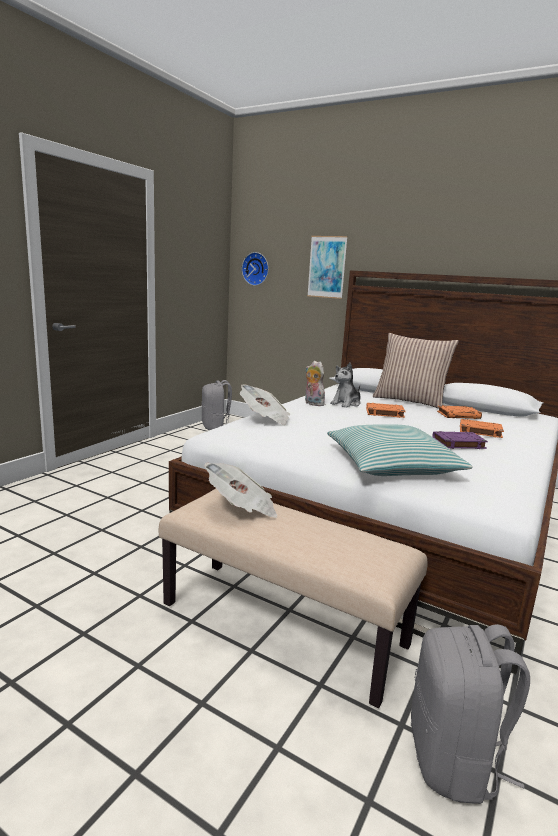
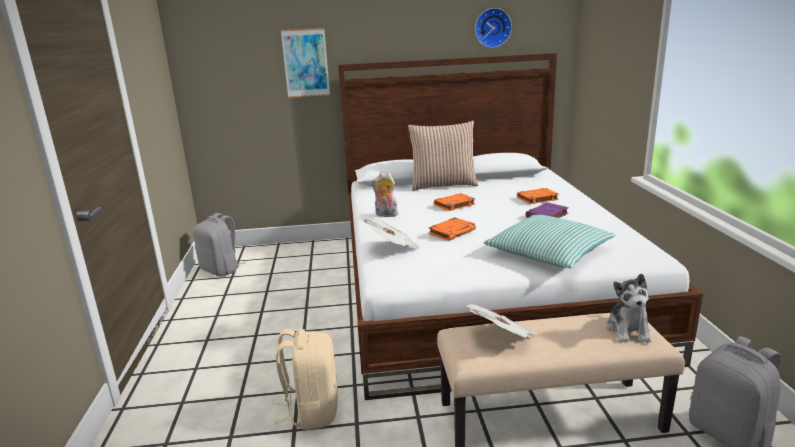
camera: 35 degrees left, 5 degrees up
wall clock [242,252,269,286] -> wall clock moved to [475,8,512,48]
plush toy [330,362,360,408] -> plush toy moved to [606,274,651,343]
orange book [437,405,482,419] -> orange book moved to [429,217,476,241]
none -> beige backpack [274,329,338,430]

